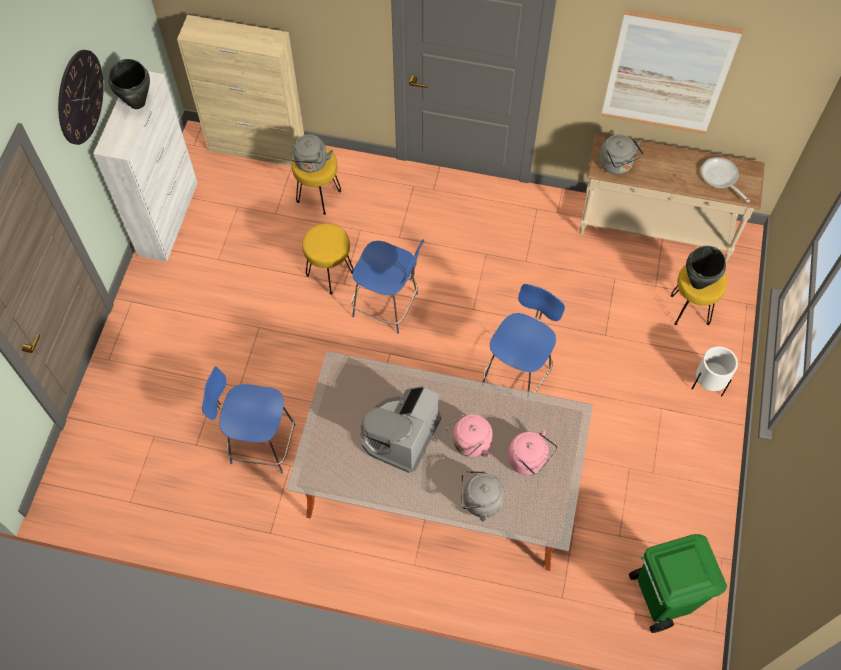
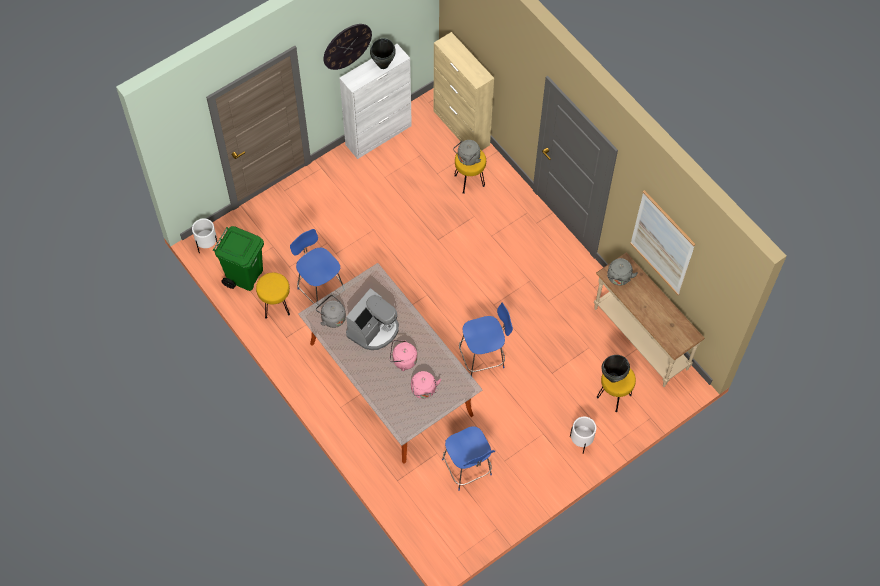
camera: 40 degrees right, 0 degrees up
yellow stool [302,223,354,295] -> yellow stool moved to [256,273,290,319]
blue chair [351,239,424,334] -> blue chair moved to [442,426,495,491]
coffee machine [360,386,441,473] -> coffee machine turned 150 degrees clockwise [346,288,399,350]
grey kettle [461,471,504,522] -> grey kettle moved to [316,295,346,328]
green trash can [629,534,727,633] -> green trash can moved to [213,226,264,291]
frying pan [701,157,750,202] -> none
none -> white planter [192,218,218,253]

